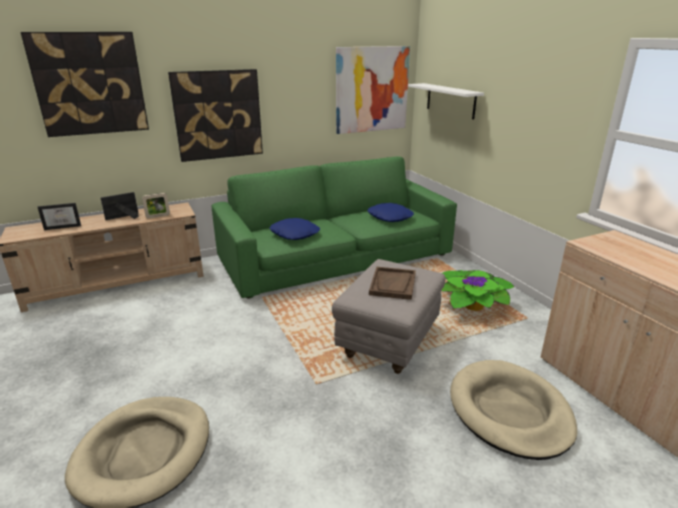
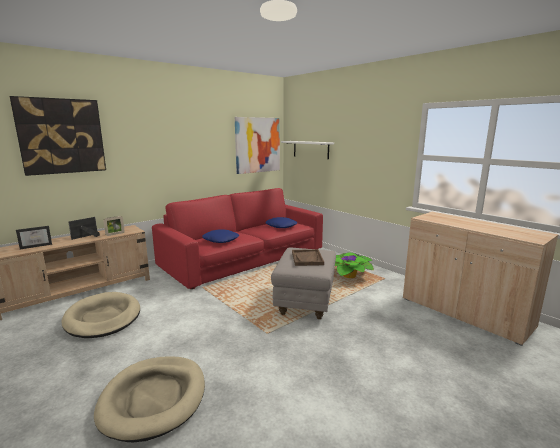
camera: 15 degrees left, 10 degrees down
picture [168,69,263,162] -> none
green sofa [212,157,457,299] -> red sofa [152,188,323,289]
beige dog bed [450,360,577,460] -> beige dog bed moved to [61,292,140,338]

